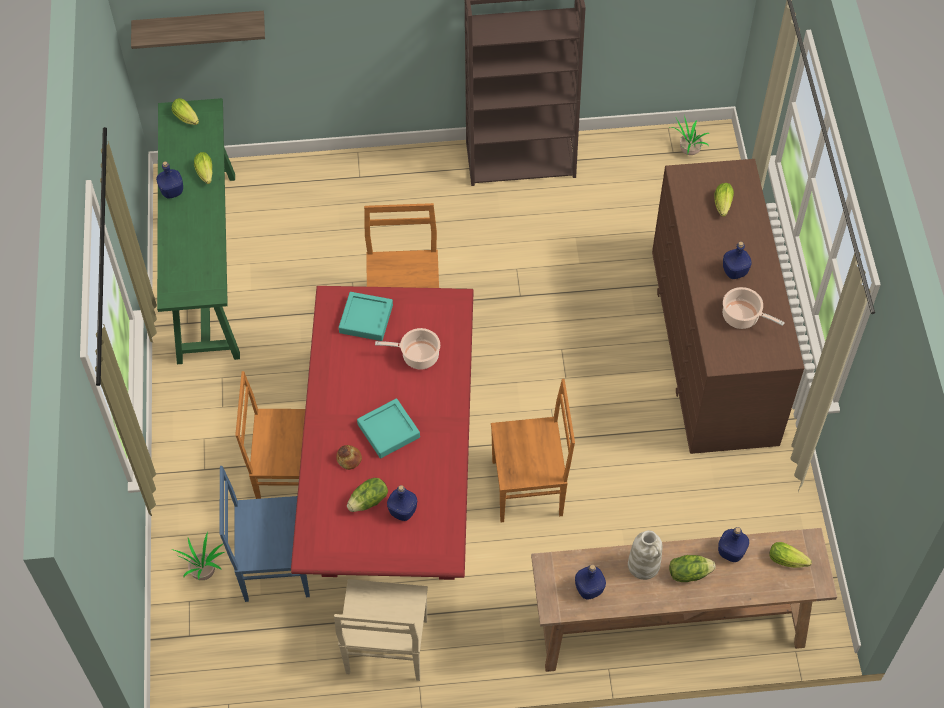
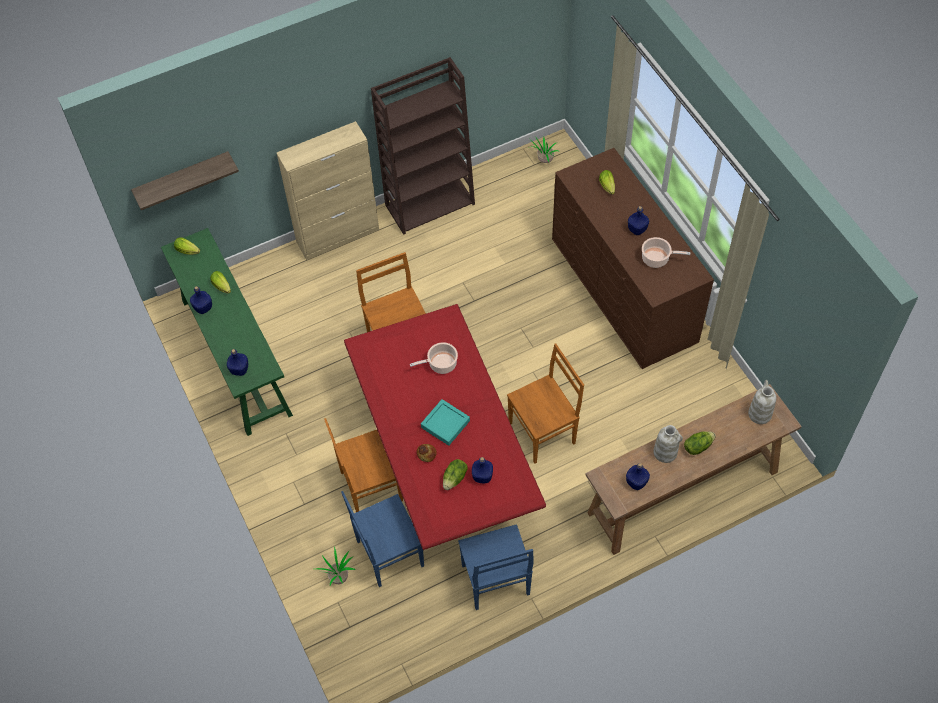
camera: 20 degrees left, 0 degrees up
beige chair [334,579,428,681] -> blue chair [458,524,534,610]
turquoise tray [339,292,393,341] -> none
blue bottle [718,527,749,562] -> blue bottle moved to [227,349,248,376]
lettuce [769,542,812,568] -> white vase [748,380,776,424]
none -> beige cabinet [277,121,379,260]

